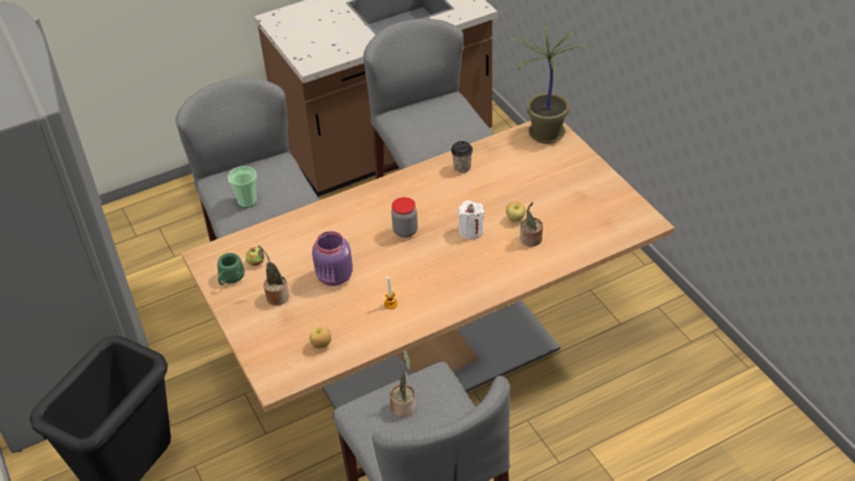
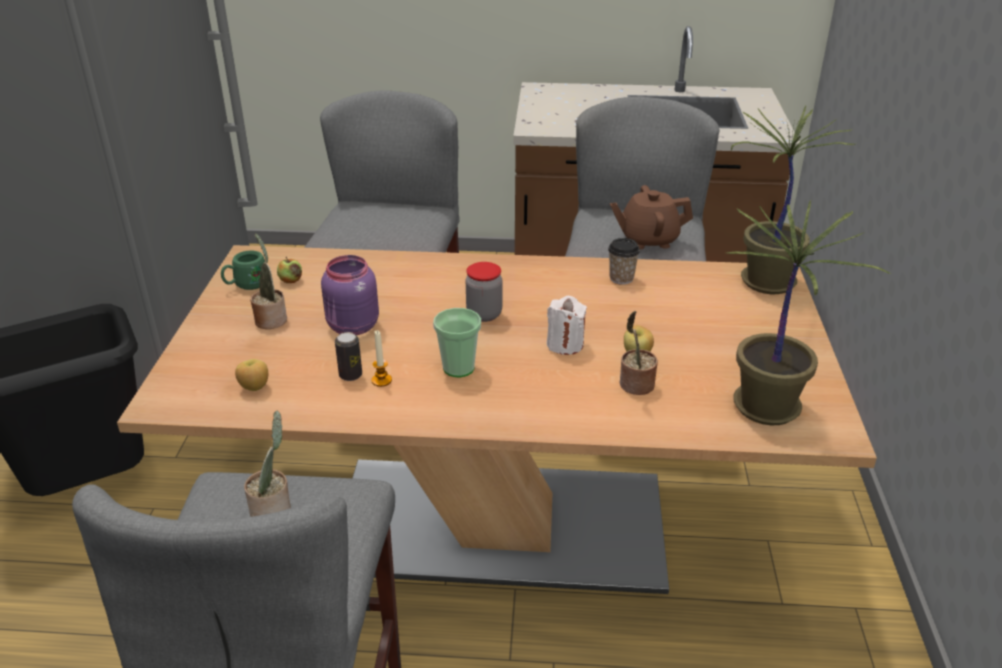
camera: 30 degrees right, 10 degrees down
cup [228,166,257,208] -> cup moved to [433,308,481,377]
none -> can [335,332,362,381]
none -> brown teapot [610,185,693,250]
none -> potted plant [727,200,892,425]

